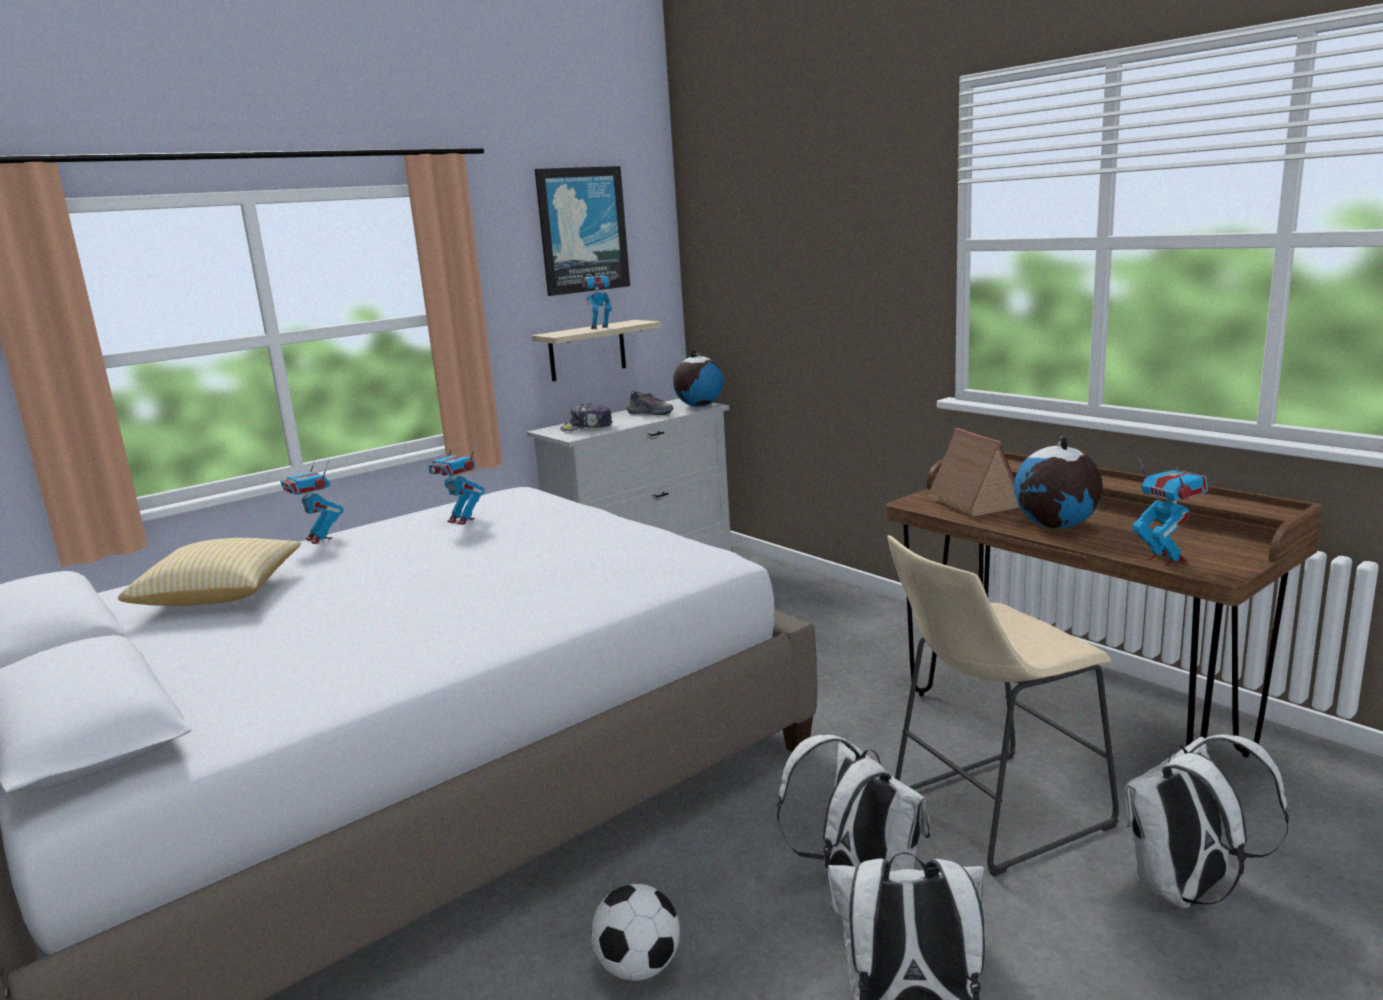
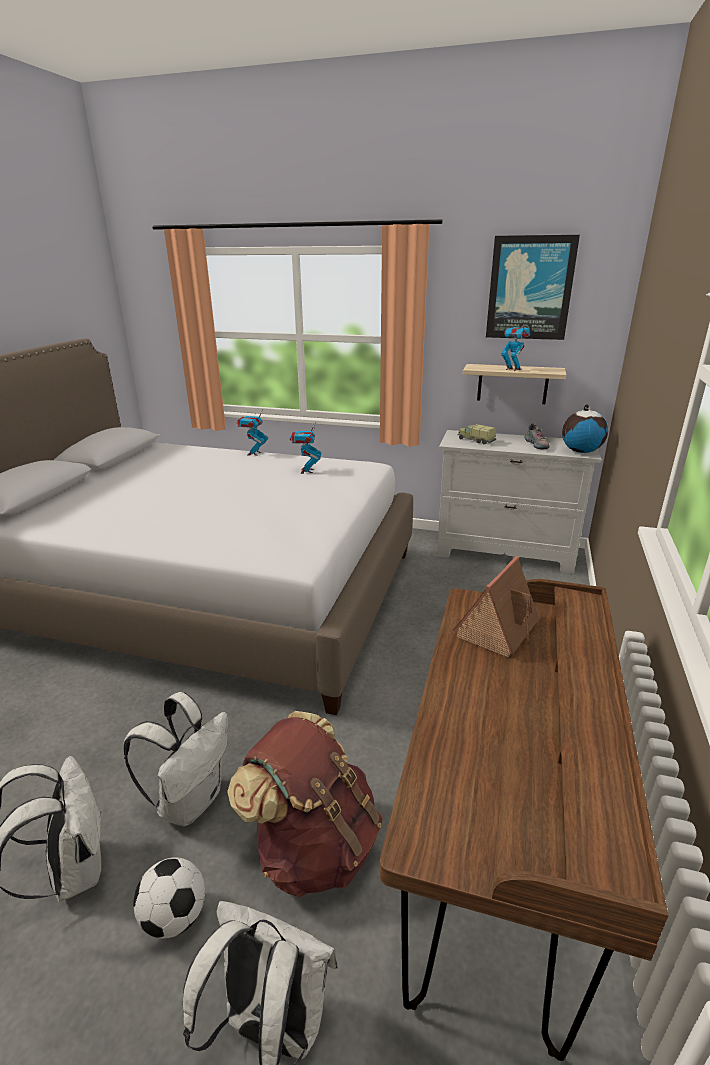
camera: 55 degrees right, 10 degrees up
pillow [118,538,301,606] -> none
cap [560,404,613,431] -> toy truck [457,424,496,444]
football [591,884,680,981] -> football moved to [133,857,205,939]
beige stool [888,535,1119,877] -> brown backpack [227,711,383,898]
globe [1014,436,1103,529] -> none
toy robot [1132,458,1208,566] -> none

